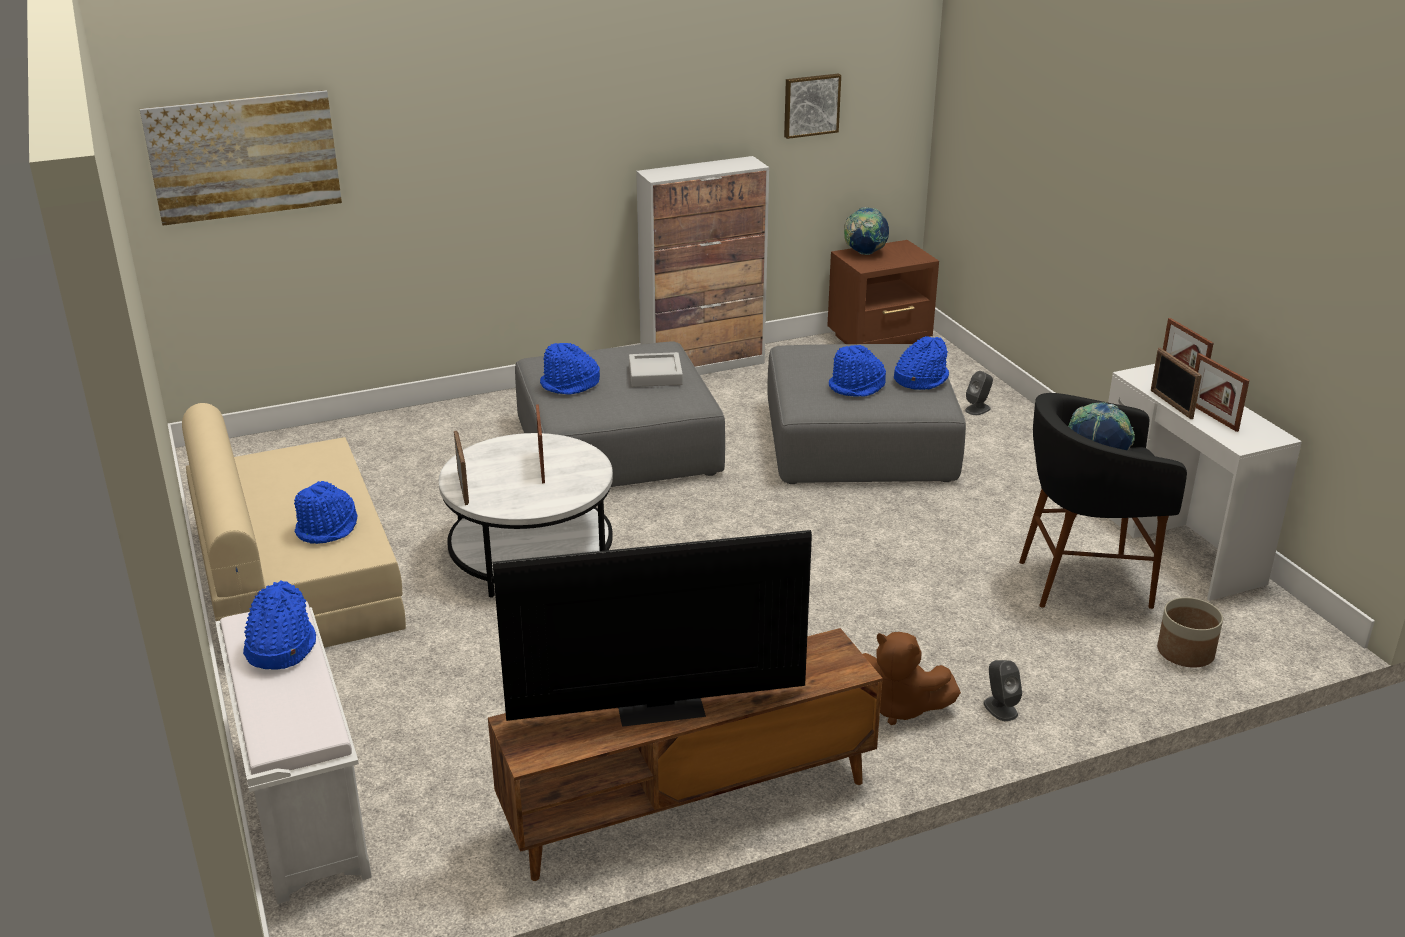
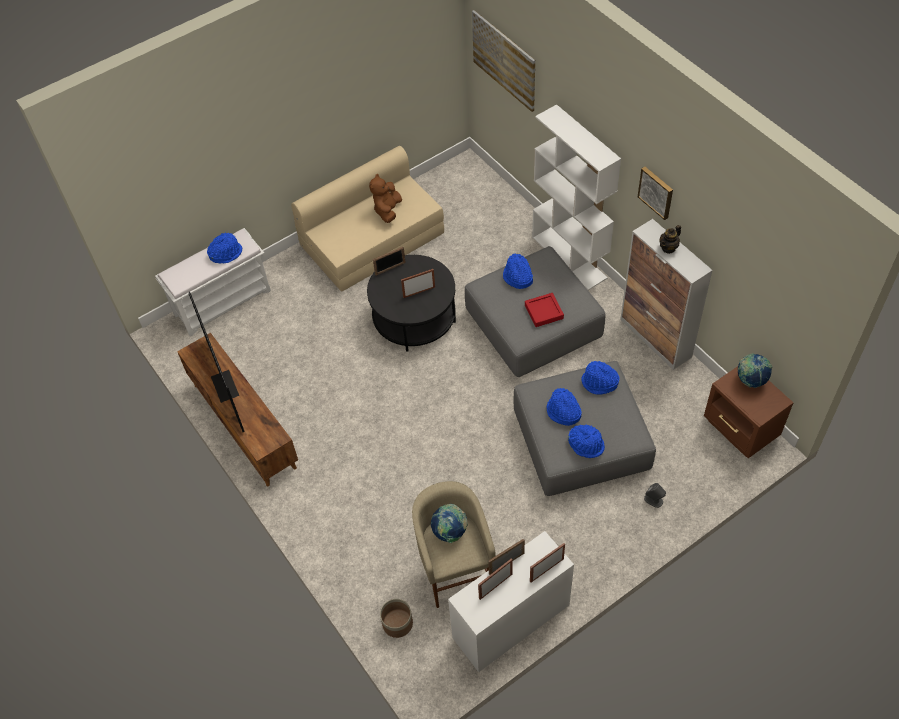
camera: 80 degrees right, 25 degrees up
blue hat [294,481,357,544] -> blue hat moved to [581,361,620,395]
white coffee table [439,433,613,598] -> black coffee table [367,255,456,352]
grey tray [629,352,683,387] -> red tray [525,293,564,327]
picture [784,74,841,139] -> picture moved to [638,167,673,220]
brown plush toy [863,632,961,725] -> brown plush toy moved to [369,174,402,223]
grey speaker [984,660,1022,721] -> none
black stool [1019,393,1187,609] -> beige stool [412,481,496,608]
none -> white bookcase [532,104,621,290]
none -> teapot [660,225,681,254]

